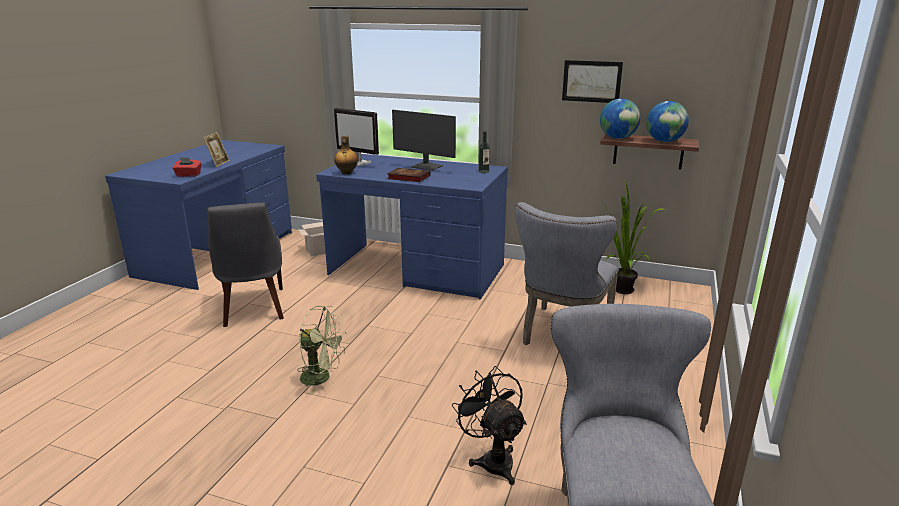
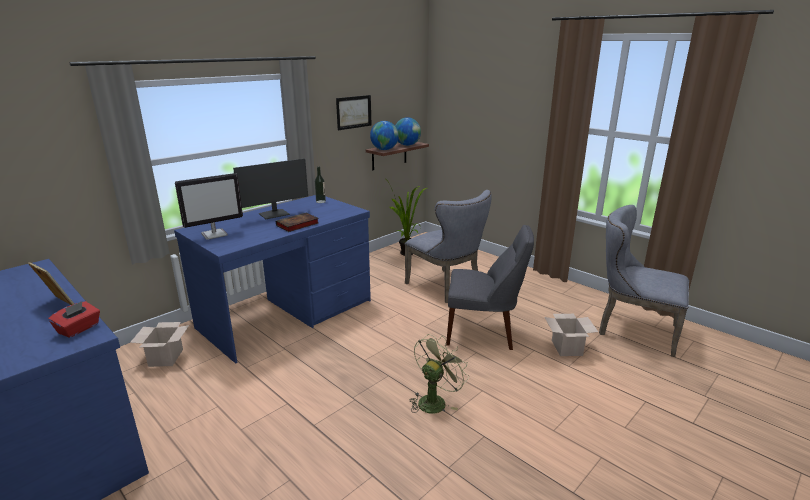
camera: 65 degrees left, 0 degrees up
grey chair [207,203,284,327] -> grey chair moved to [446,225,534,350]
bottle [334,136,358,175] -> none
black fan [452,366,527,485] -> cardboard box [544,314,598,356]

